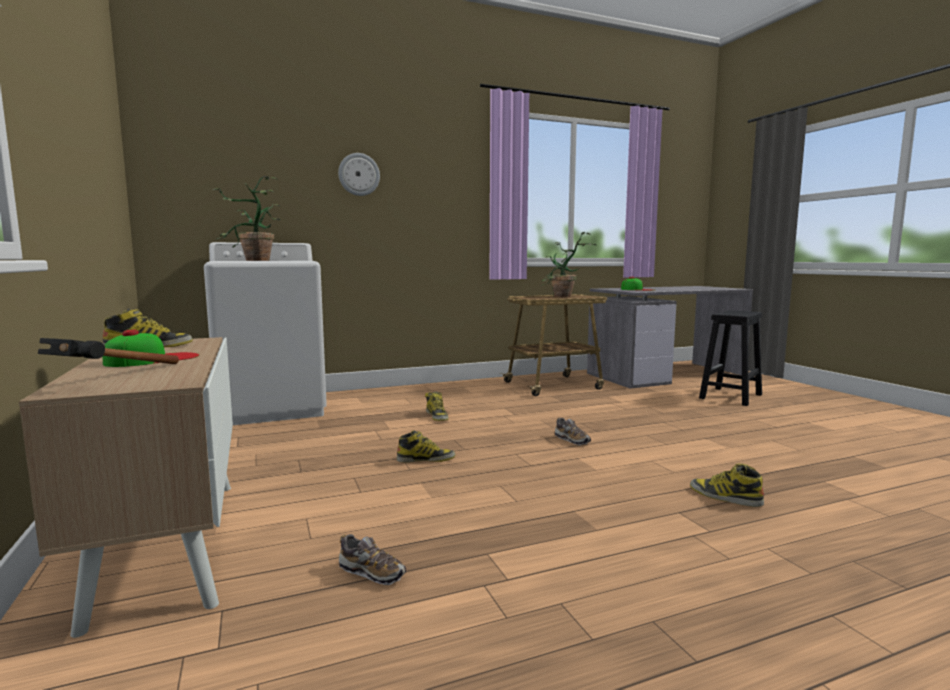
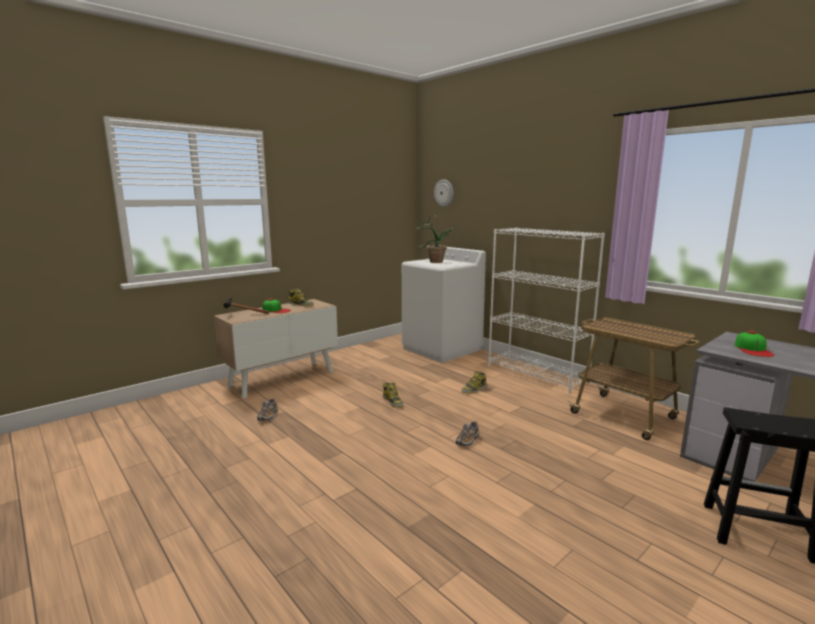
camera: 70 degrees right, 5 degrees up
wall clock [338,153,380,196] -> wall clock moved to [434,179,453,207]
potted plant [541,232,596,297] -> none
boot [690,463,764,507] -> none
none -> white bookcase [488,228,605,394]

